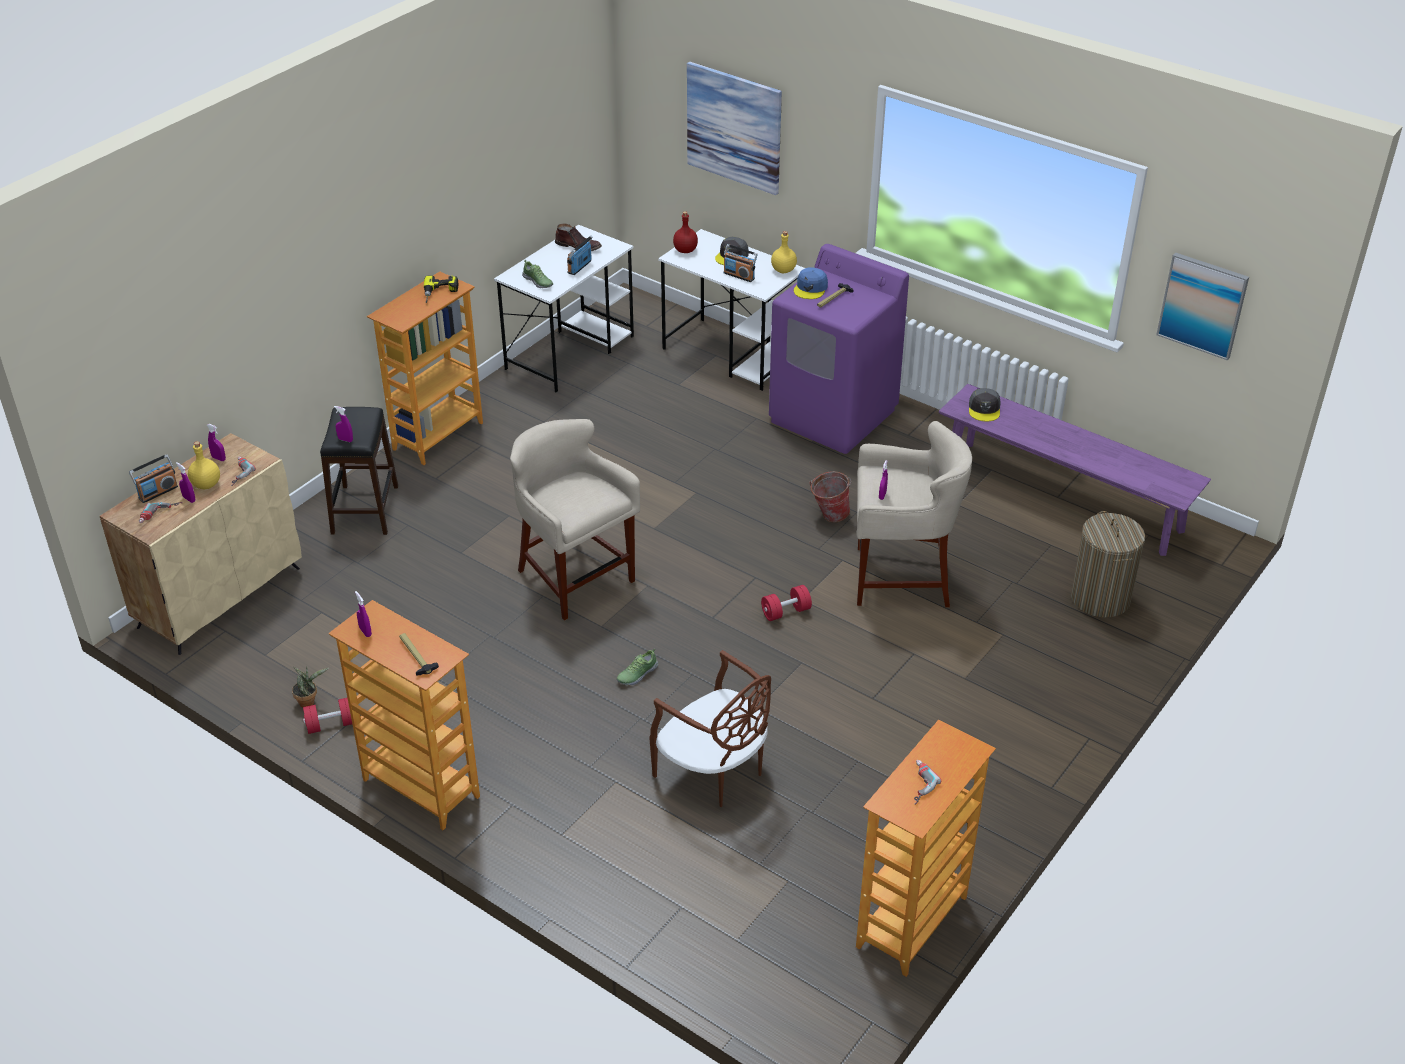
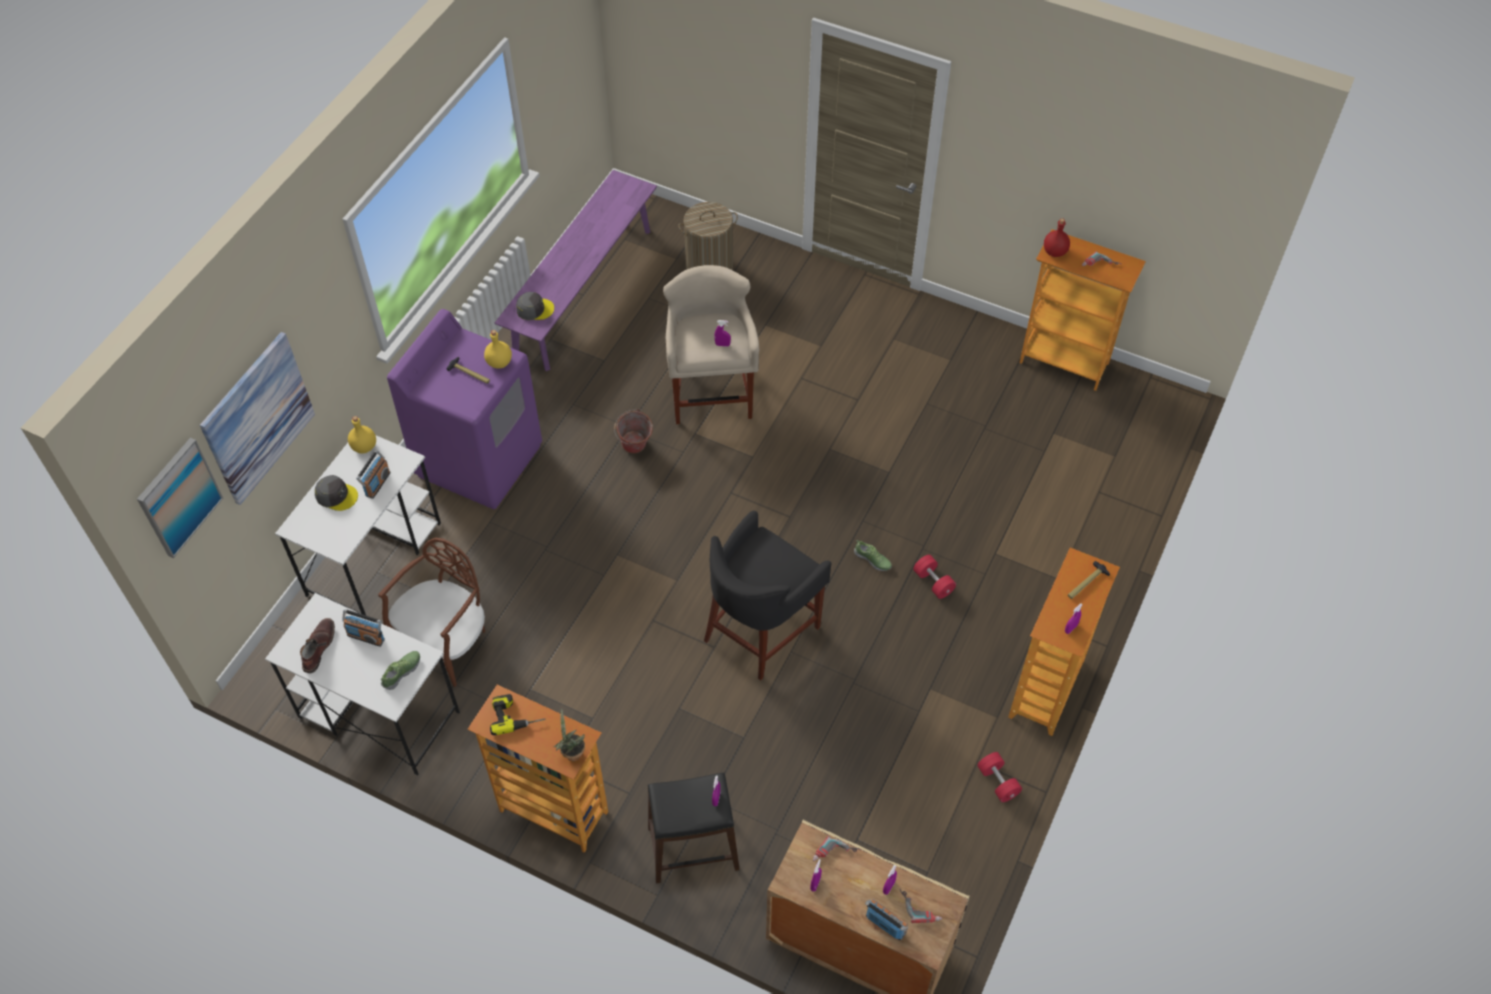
camera: 100 degrees left, 15 degrees up
yellow bottle [188,441,220,489] -> yellow bottle moved to [484,330,512,369]
potted plant [292,666,329,708] -> potted plant moved to [554,709,585,761]
beige stool [510,419,640,621] -> black stool [704,511,831,681]
brown chair [649,650,771,807] -> brown chair moved to [378,538,485,687]
red bottle [673,211,698,253] -> red bottle moved to [1044,218,1070,257]
red dumbbell [761,585,812,621] -> red dumbbell moved to [913,555,956,599]
blue cap [794,267,828,299] -> none
picture [1156,252,1249,360] -> picture moved to [137,438,224,558]

